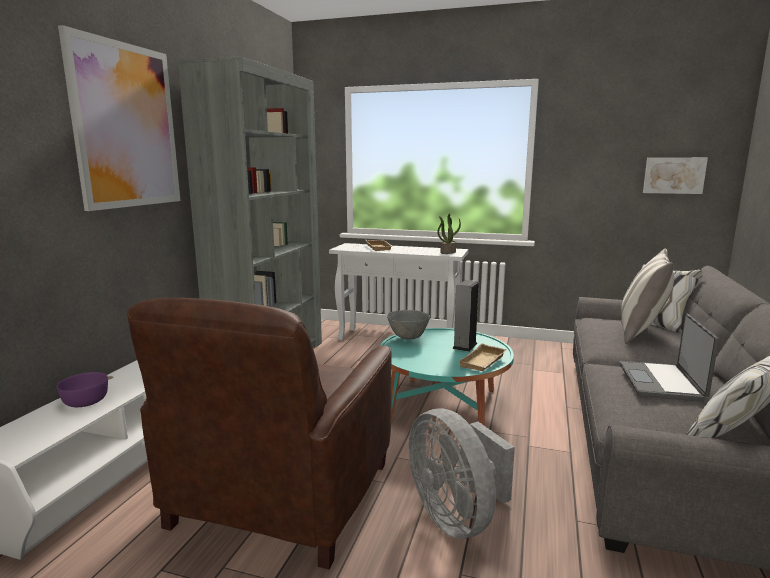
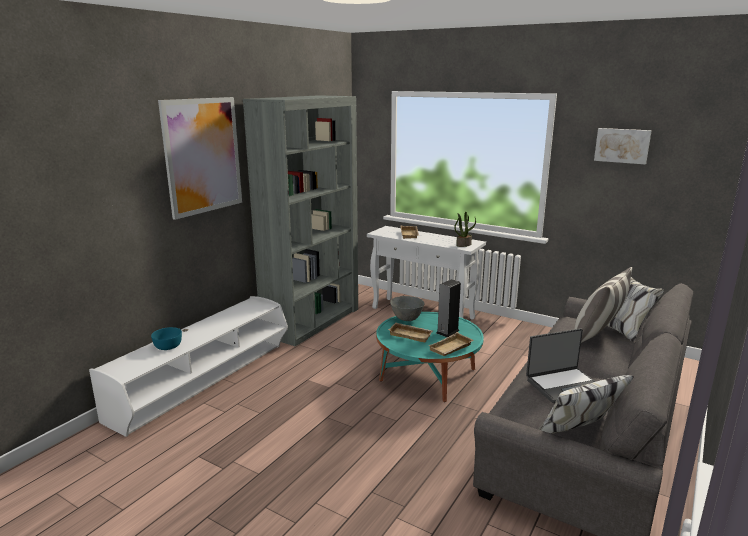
camera: 15 degrees right, 5 degrees up
purple bowl [57,372,108,407] -> turquoise bowl [151,327,182,350]
brown armchair [127,298,392,569] -> none
grey fan [408,409,515,539] -> none
laptop [619,314,719,402] -> laptop turned 135 degrees counterclockwise [526,328,596,403]
picture [643,157,708,194] -> picture moved to [594,128,652,165]
none -> beige tray [388,323,433,342]

